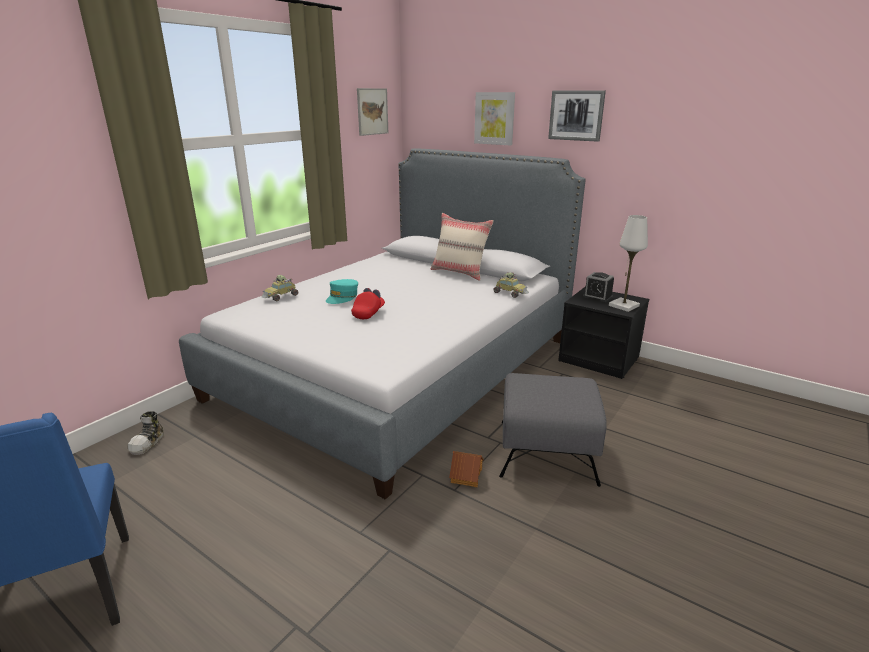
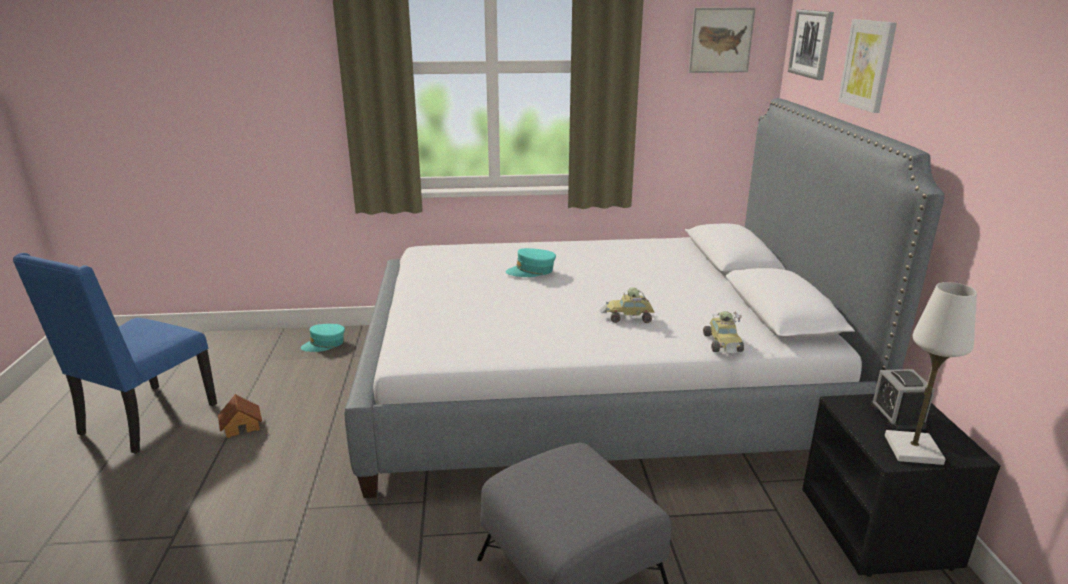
camera: 50 degrees right, 0 degrees up
shoe [128,411,164,455] -> turquoise cap [301,324,345,352]
toy car [261,275,298,301] -> toy car moved to [600,287,654,323]
red cap [351,288,385,319] -> none
beige pillow [431,213,494,281] -> none
toy house [449,451,483,487] -> toy house moved to [218,394,262,438]
picture [548,90,606,142] -> picture moved to [788,9,834,80]

